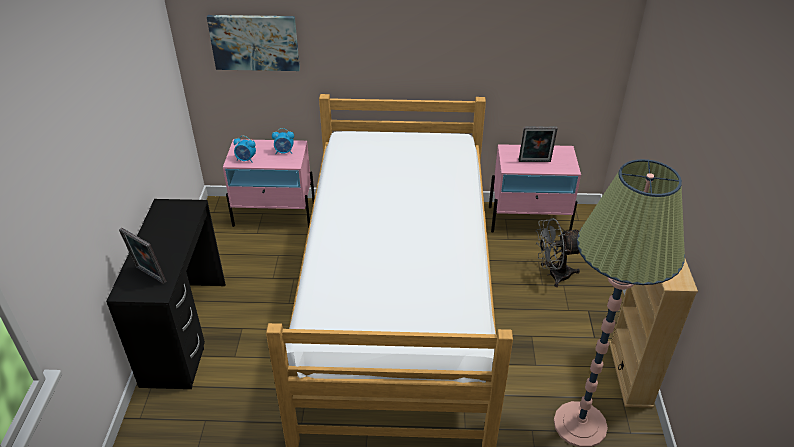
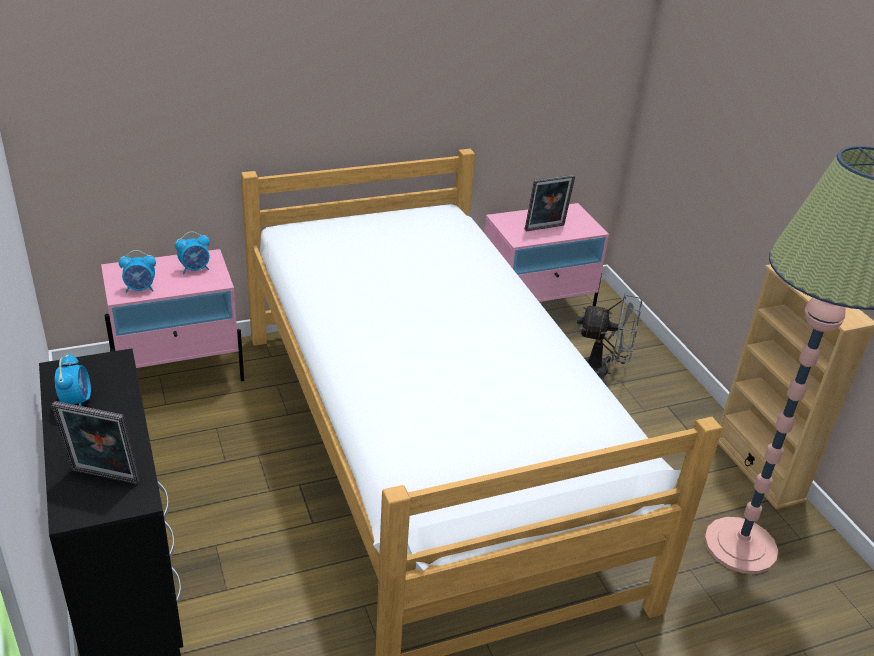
camera: 25 degrees left, 5 degrees down
picture [207,15,300,71] -> none
grey fan [536,218,580,287] -> grey fan turned 135 degrees counterclockwise [577,293,642,385]
none -> alarm clock [55,353,91,406]

